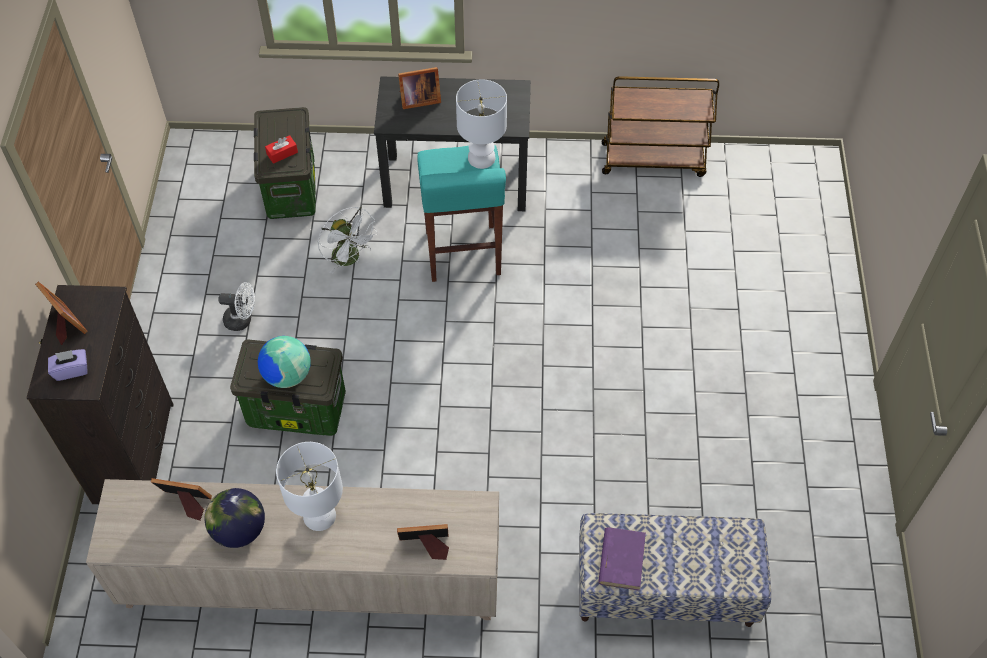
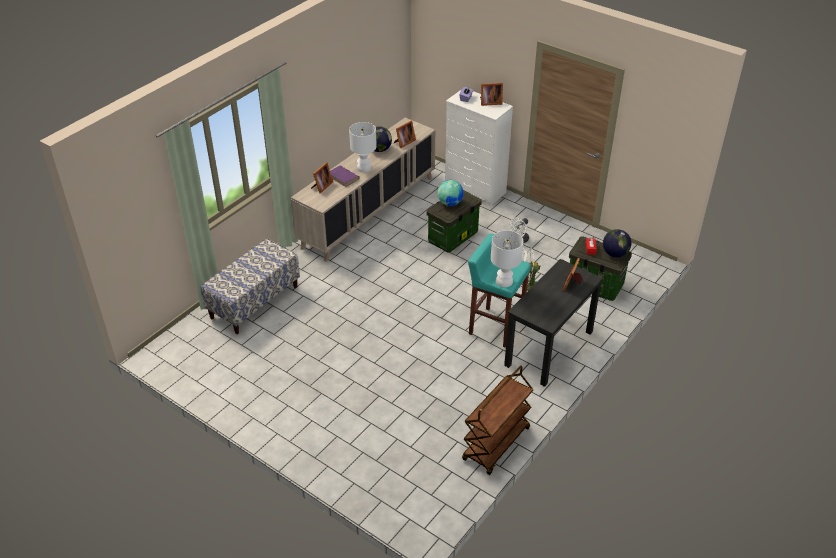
camera: 125 degrees right, 15 degrees down
black dresser [27,285,174,504] -> white dresser [445,89,513,206]
purple book [598,527,646,591] -> purple book moved to [330,165,360,187]
none -> globe [603,229,631,257]

